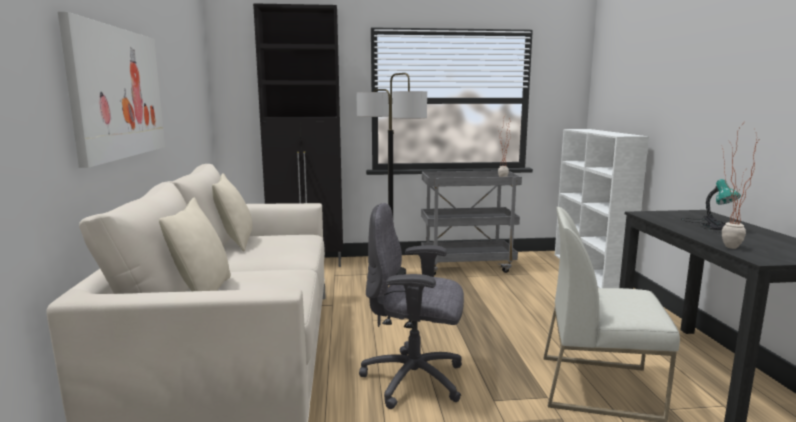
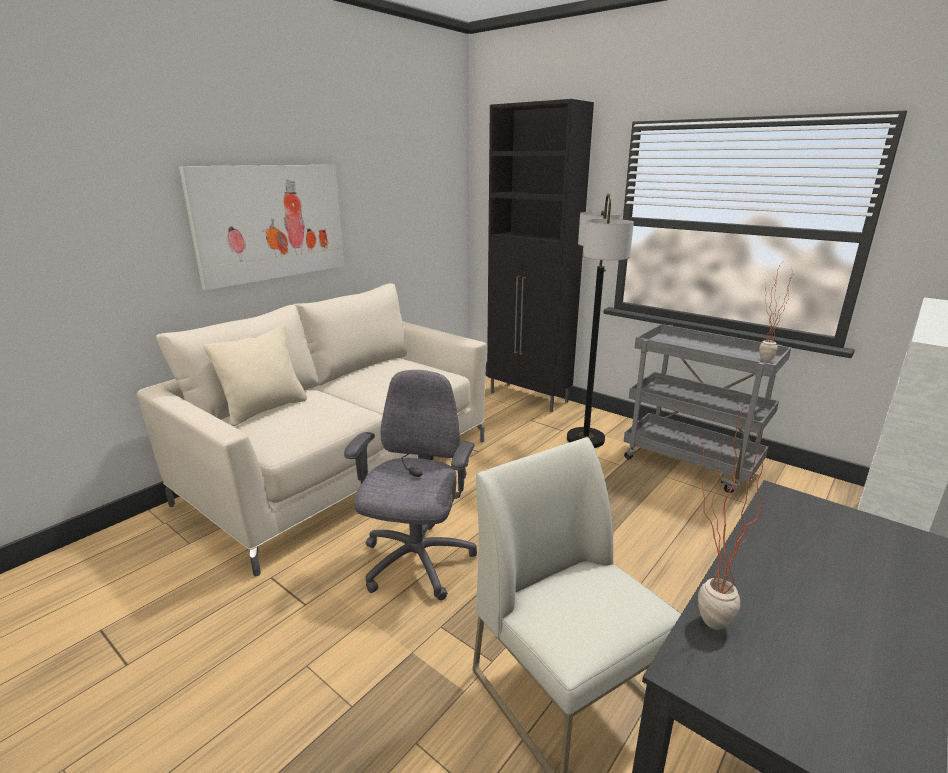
camera: 45 degrees right, 10 degrees up
beige pillow [212,173,252,252] -> none
grey office chair [359,203,464,409] -> grey office chair turned 45 degrees clockwise [344,370,477,600]
table lamp [681,179,741,233] -> none

